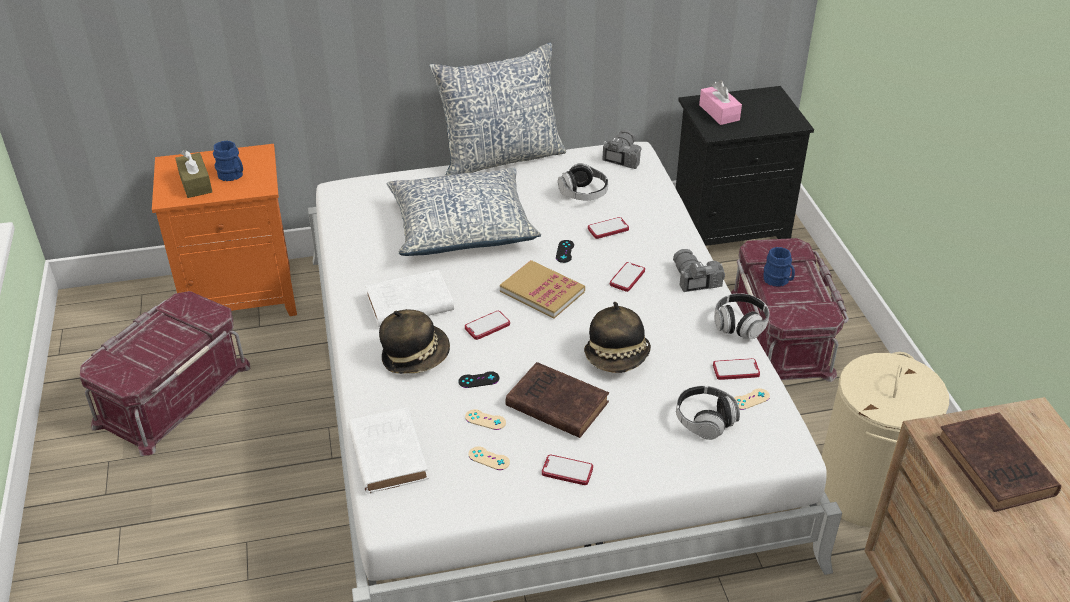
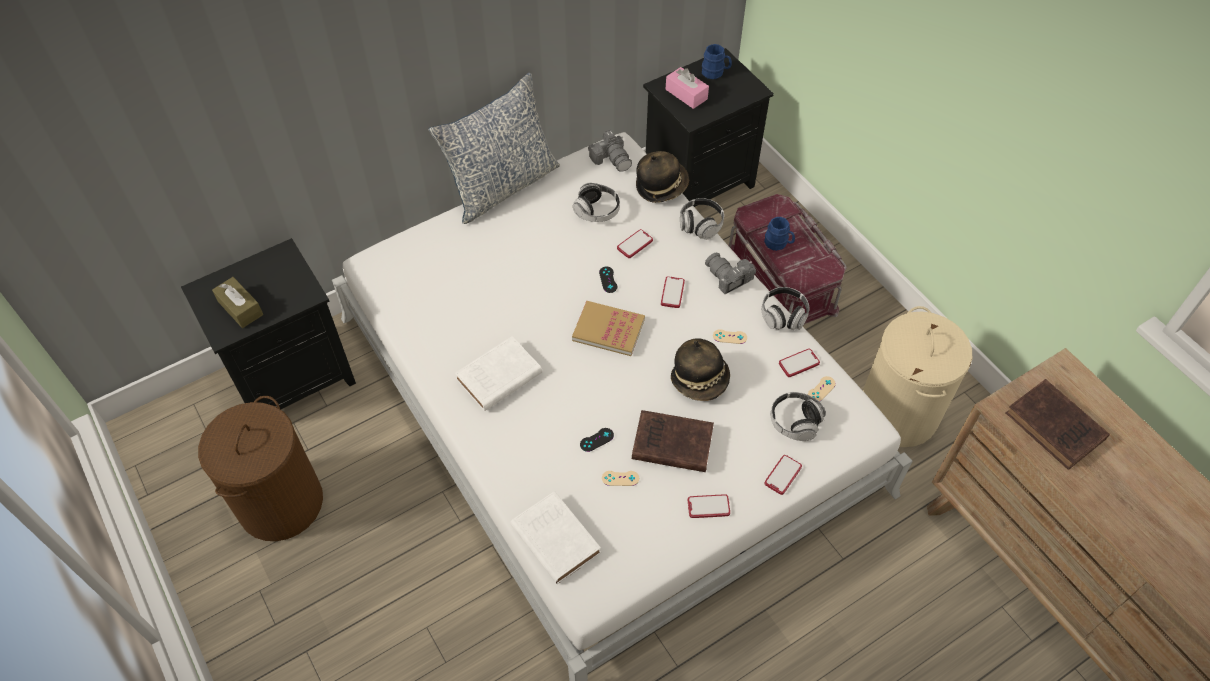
camera: 20 degrees left, 15 degrees up
red storage box [80,291,250,456] -> brown laundry basket [198,396,323,541]
orange nightstand [152,144,297,316] -> black nightstand [181,238,356,410]
blue mug [213,140,243,181] -> blue mug moved to [702,44,732,79]
hat [379,309,450,374] -> hat moved to [636,151,689,203]
pillow [386,168,541,256] -> none
phone [465,311,510,340] -> phone moved to [764,455,802,495]
beige game controller [469,447,510,470] -> beige game controller moved to [713,329,747,344]
camera [602,130,641,169] -> camera turned 150 degrees clockwise [588,129,632,172]
none -> headphones [680,198,724,240]

